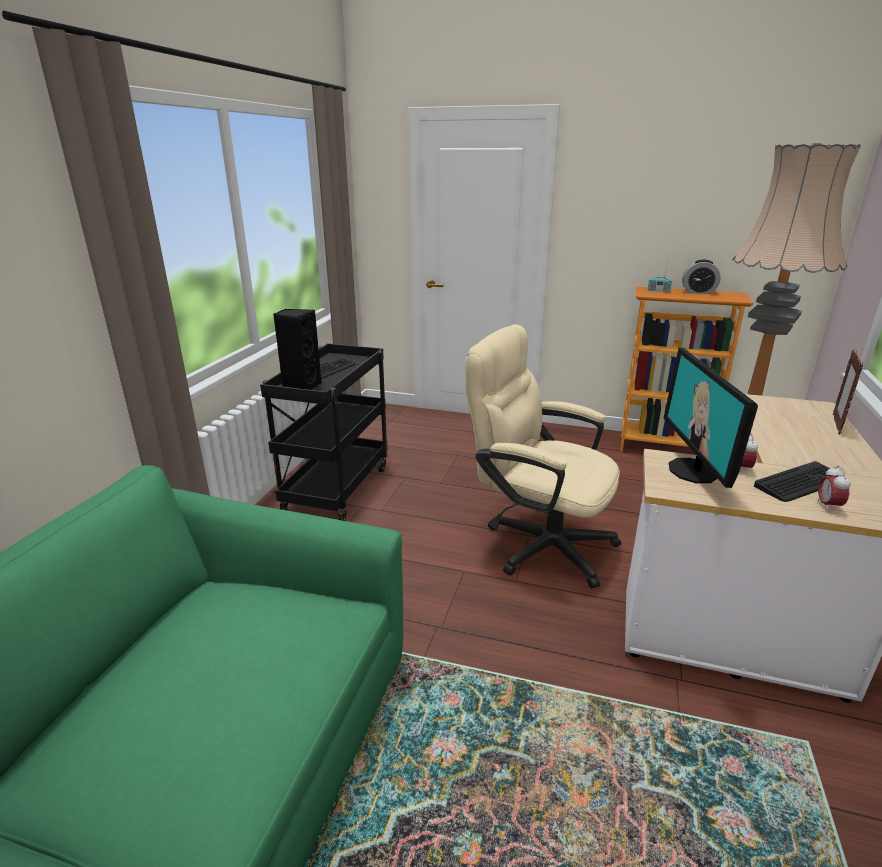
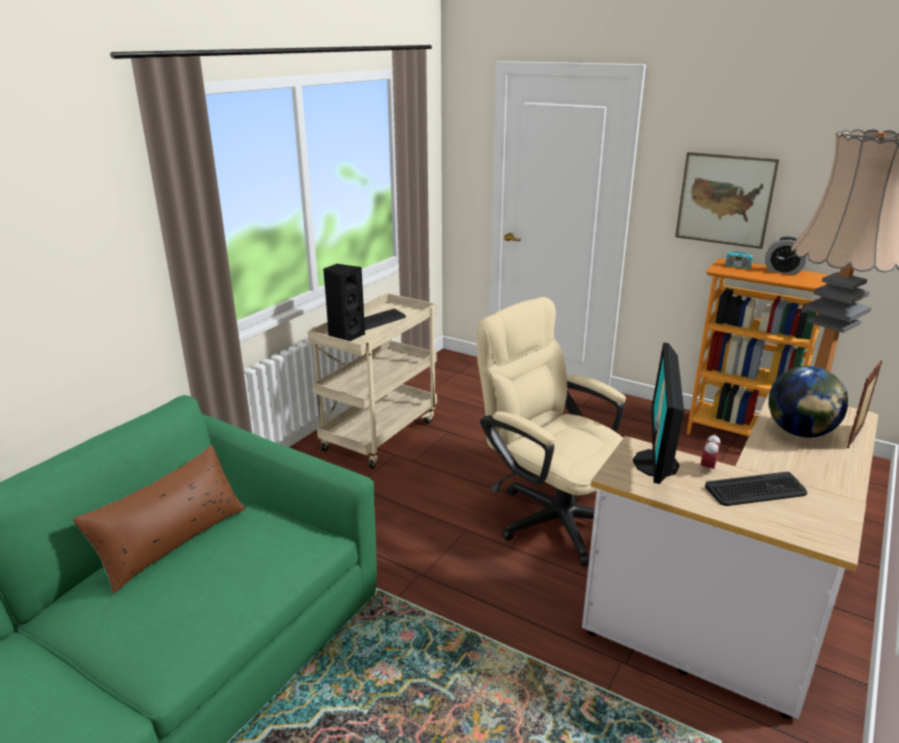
camera: 15 degrees right, 0 degrees up
black cart [260,343,388,521] -> beige cart [308,293,437,469]
alarm clock [818,466,851,512] -> none
none -> brown pillow [72,445,245,594]
none -> picture [675,152,780,249]
none -> globe [768,366,848,437]

